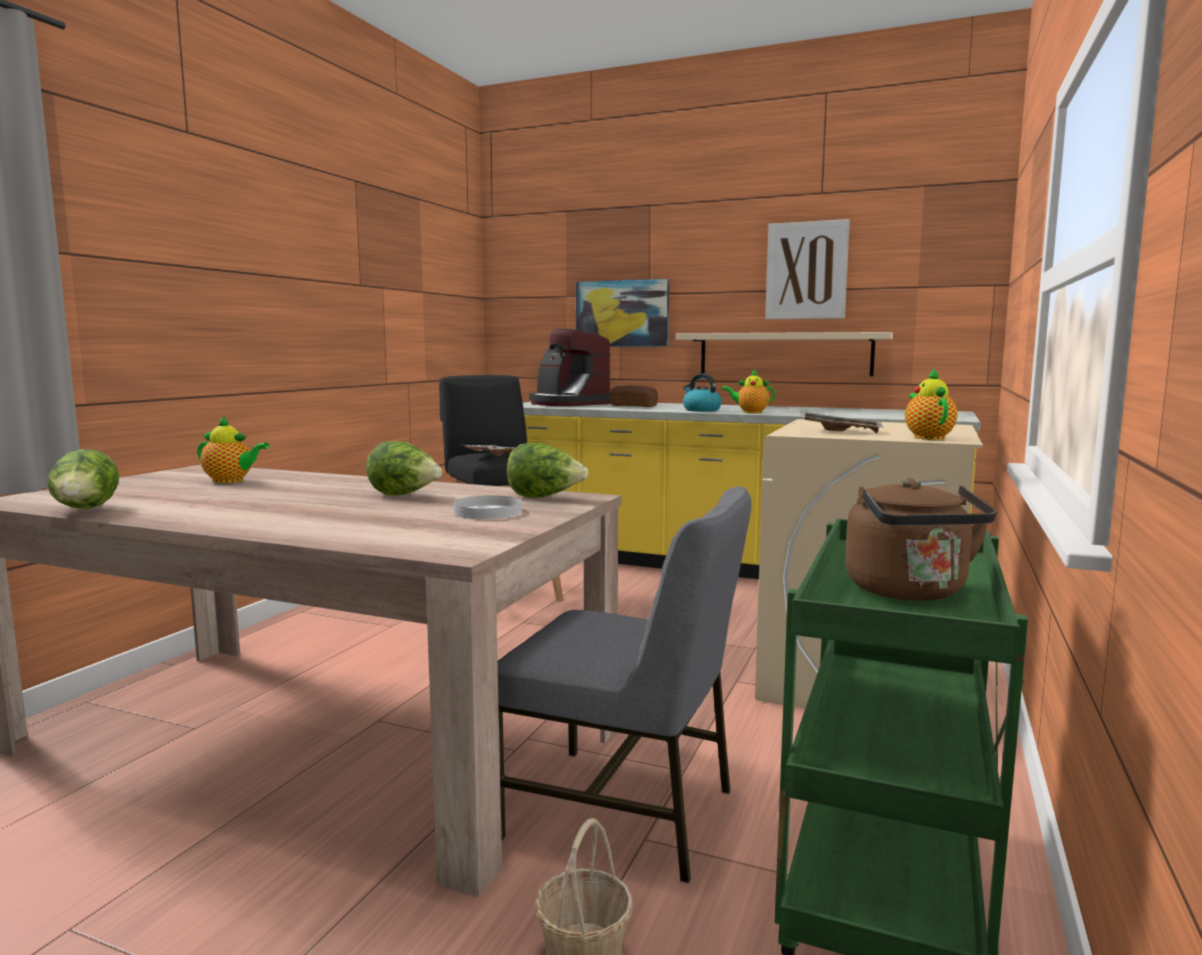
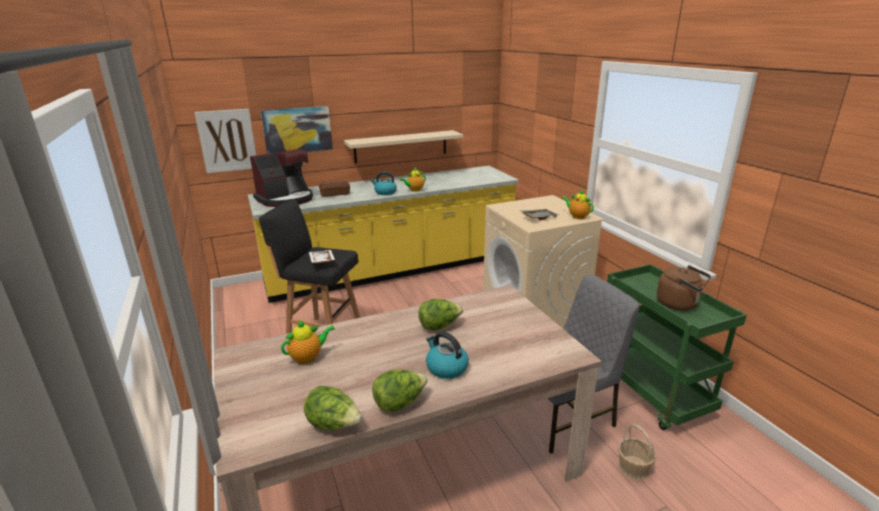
camera: 45 degrees left, 15 degrees up
white plate [453,495,521,519] -> none
lettuce [507,443,588,498] -> lettuce moved to [372,370,428,412]
coffee machine [529,329,611,406] -> coffee machine turned 45 degrees counterclockwise [250,149,313,207]
picture [765,219,850,319] -> picture moved to [194,109,256,173]
none -> kettle [426,332,469,379]

